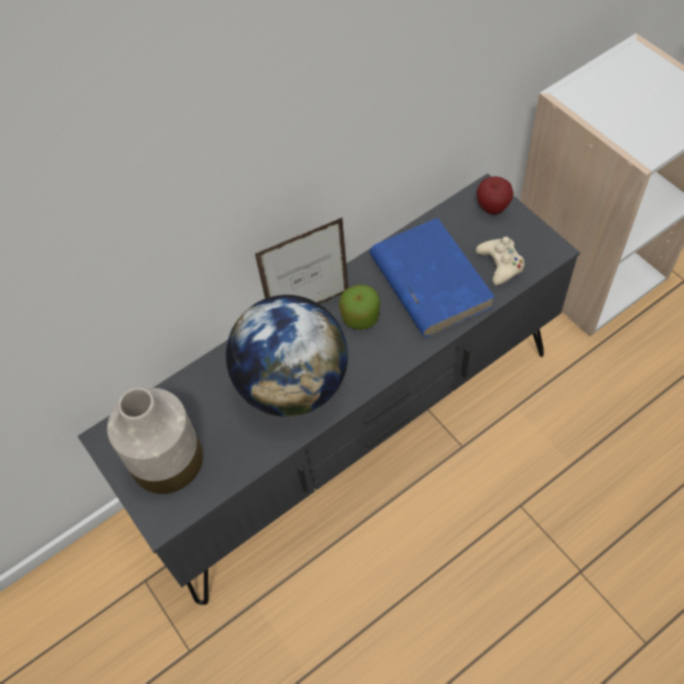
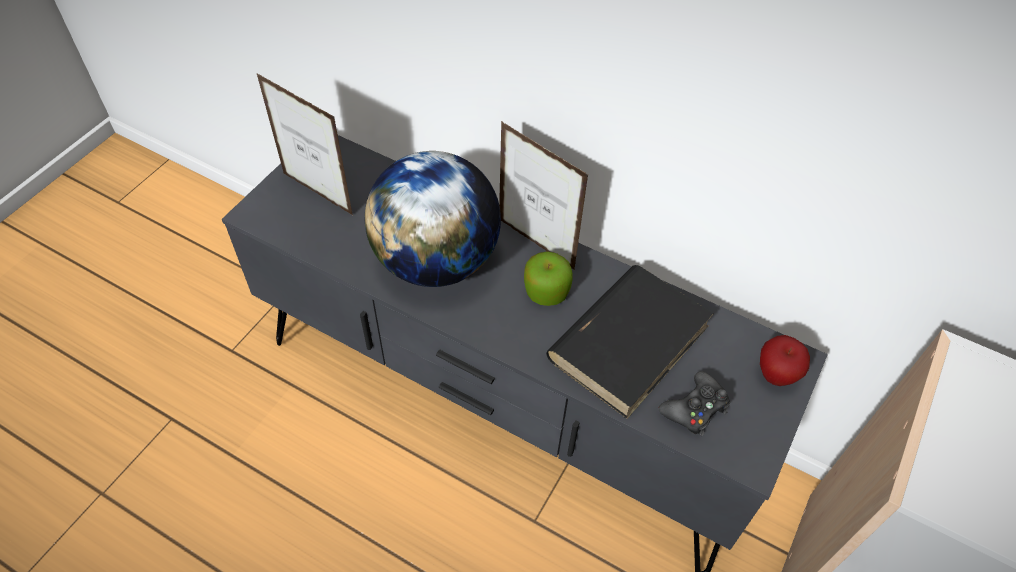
camera: 60 degrees right, 5 degrees down
beige vase [107,388,203,494] -> picture frame [257,73,353,215]
blue book [369,218,495,337] -> black book [546,265,713,419]
beige game controller [476,237,525,285] -> black game controller [658,371,730,436]

